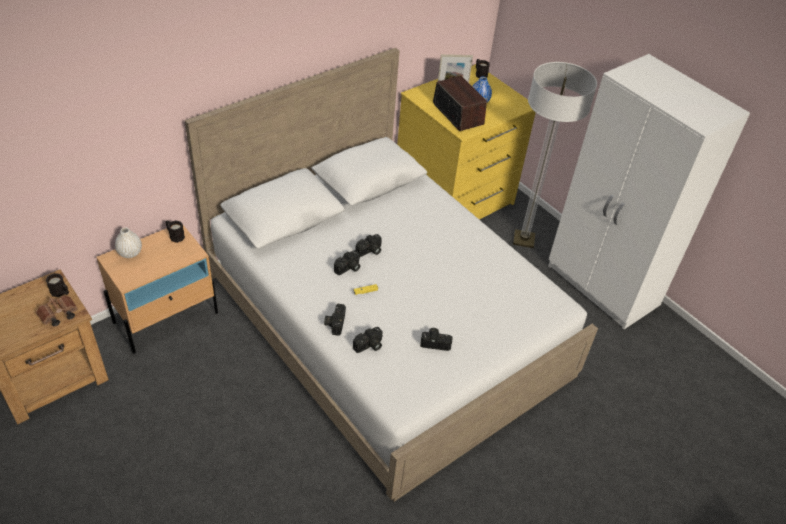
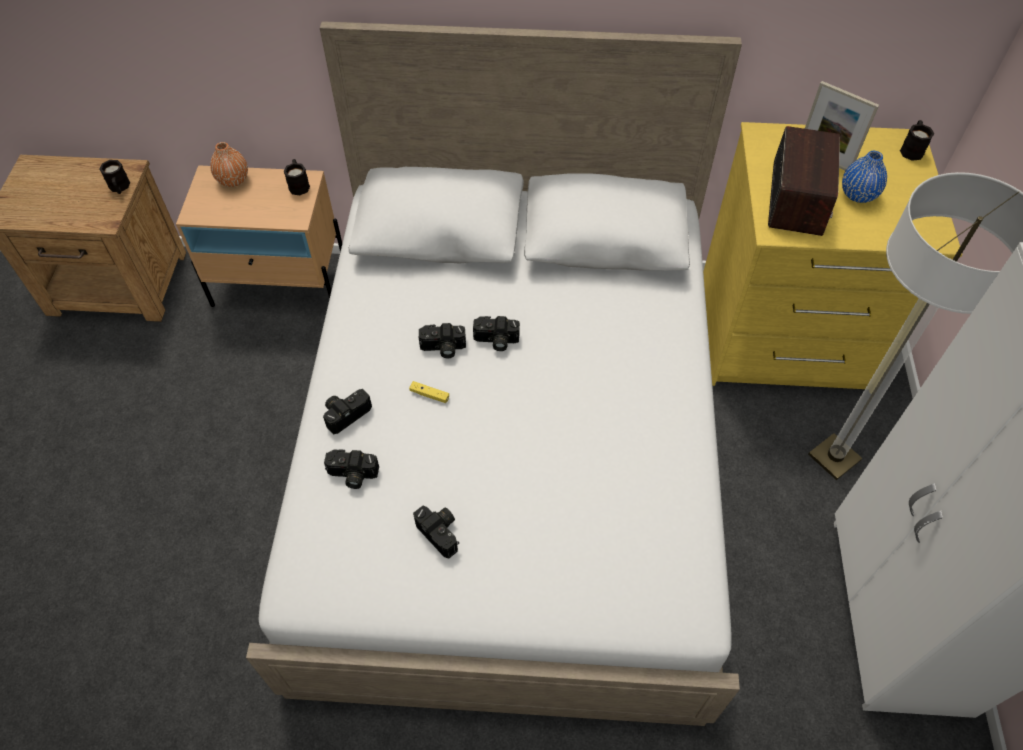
camera: 45 degrees right, 10 degrees up
brown binoculars [36,295,78,327] -> none
white vase [115,228,142,258] -> orange vase [210,142,248,187]

